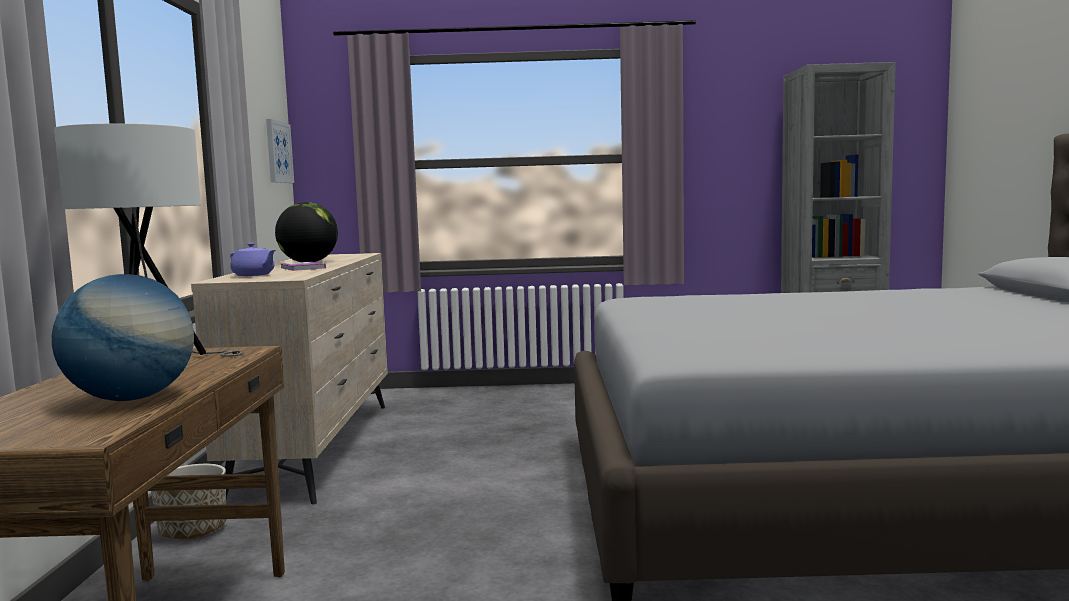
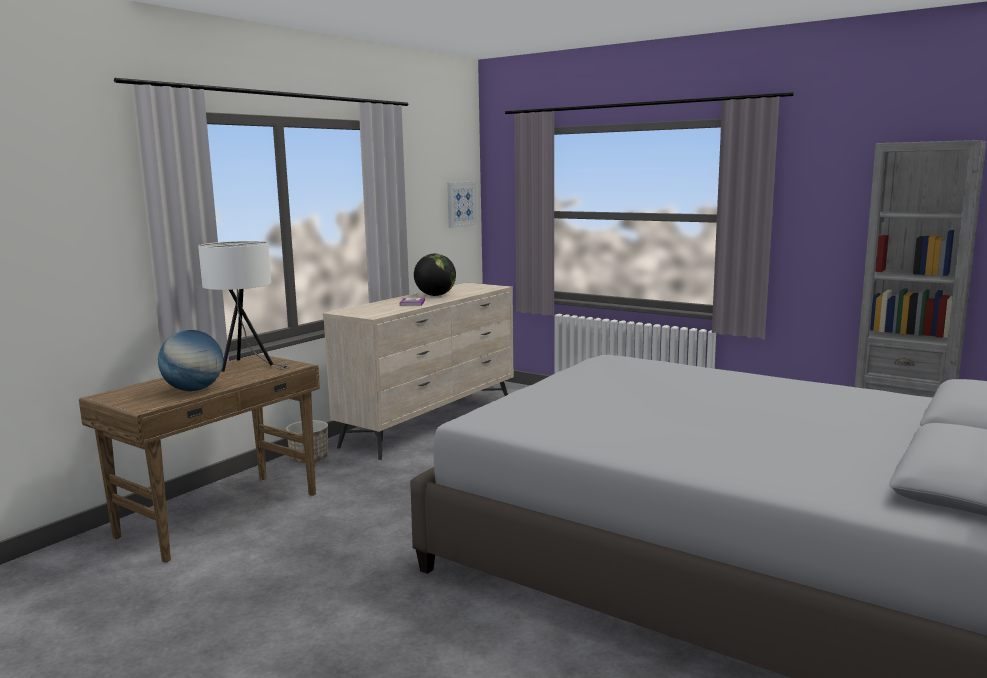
camera: 35 degrees right, 5 degrees up
purple teapot [230,243,276,276] -> none

